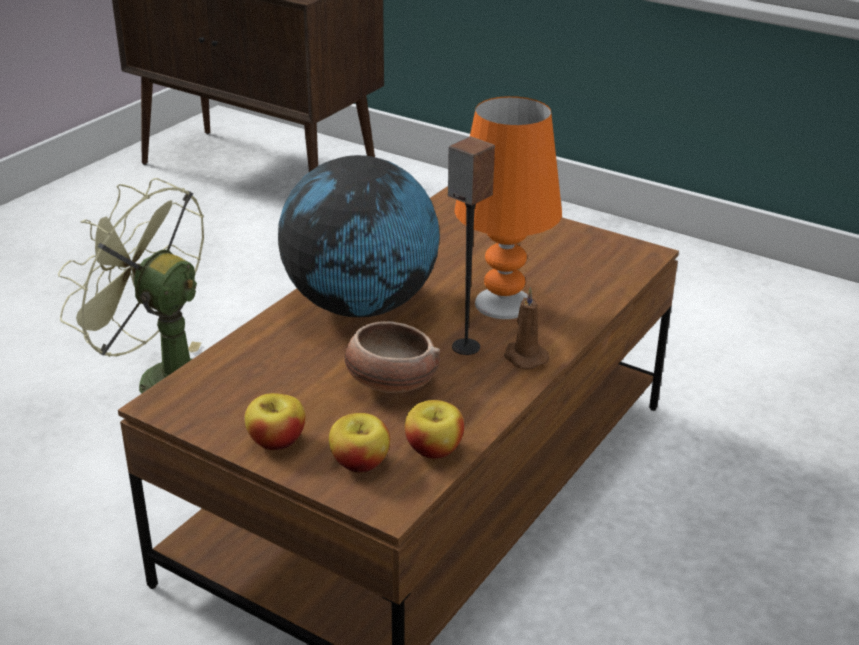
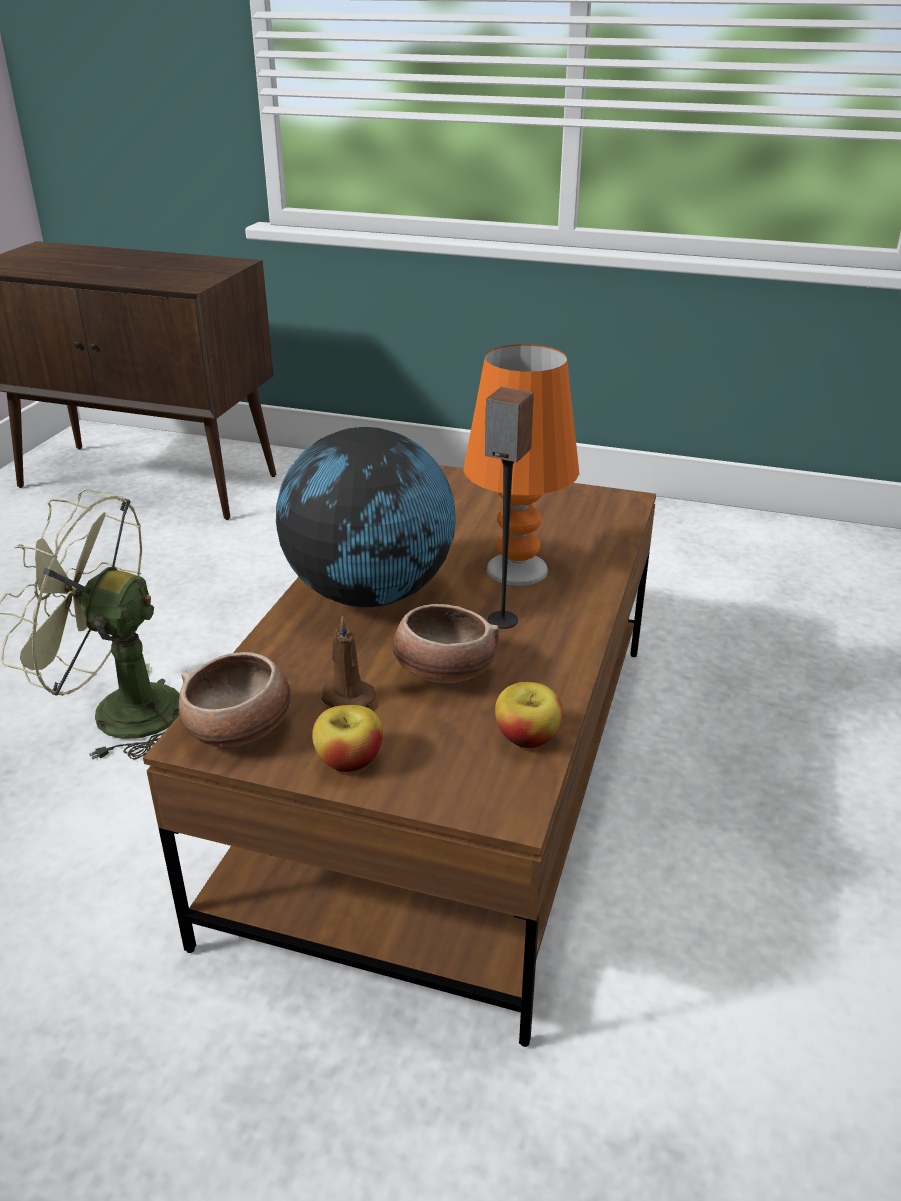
camera: 15 degrees left, 0 degrees up
apple [329,413,390,473] -> none
brown candle [504,287,549,369] -> brown candle moved to [321,616,376,707]
none -> bowl [179,652,291,747]

